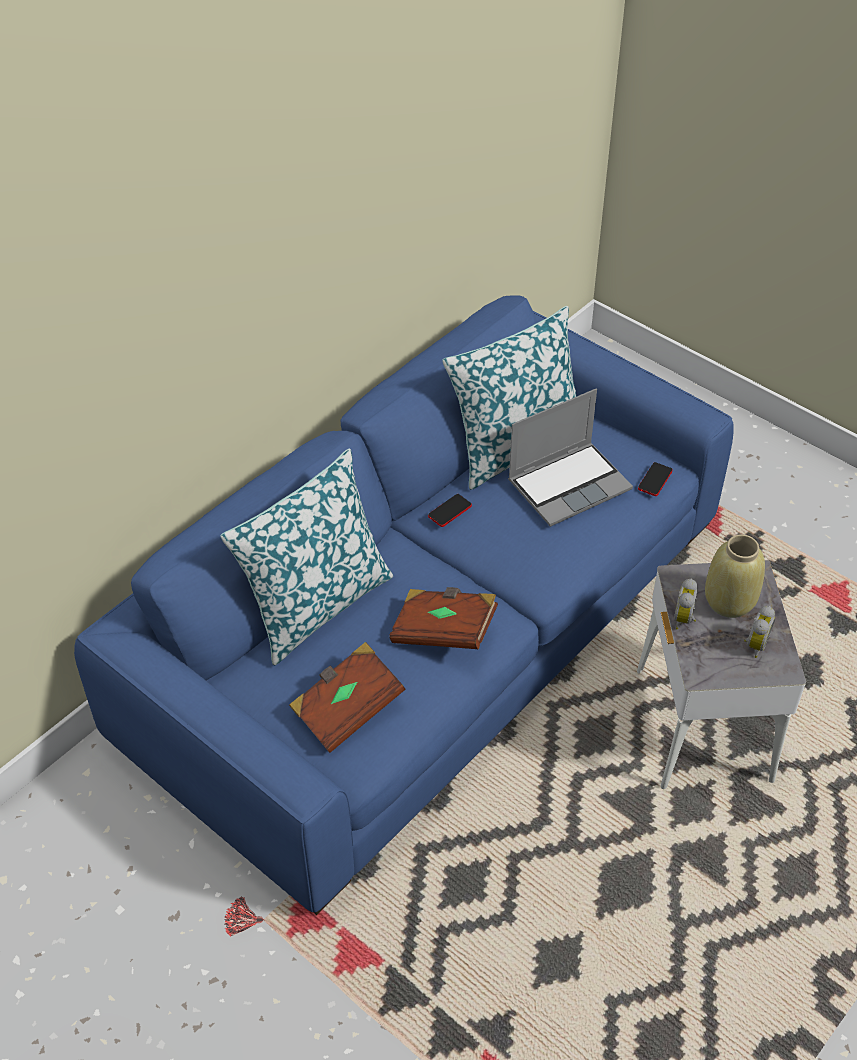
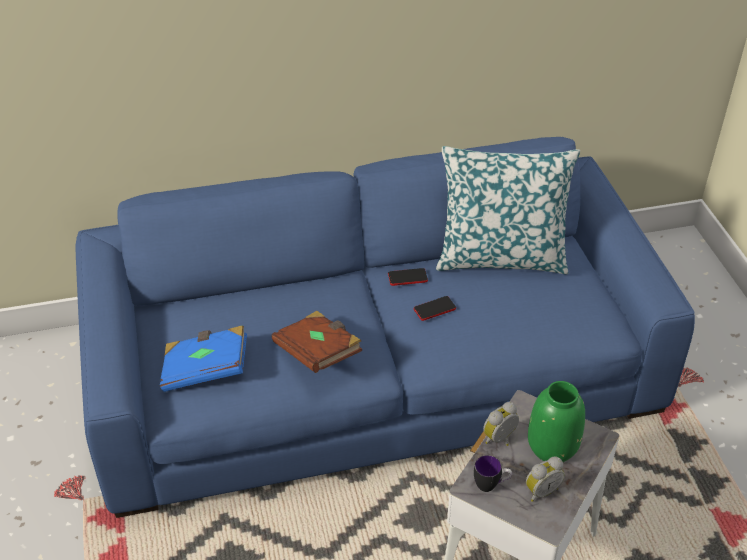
camera: 35 degrees right, 5 degrees down
pillow [220,449,393,665] -> none
brown book [289,642,406,753] -> blue book [160,325,247,392]
laptop [508,389,633,527] -> none
phone [638,462,672,496] -> phone moved to [414,296,456,321]
beige vase [705,534,765,618] -> green vase [528,381,585,462]
none -> mug [474,455,512,492]

